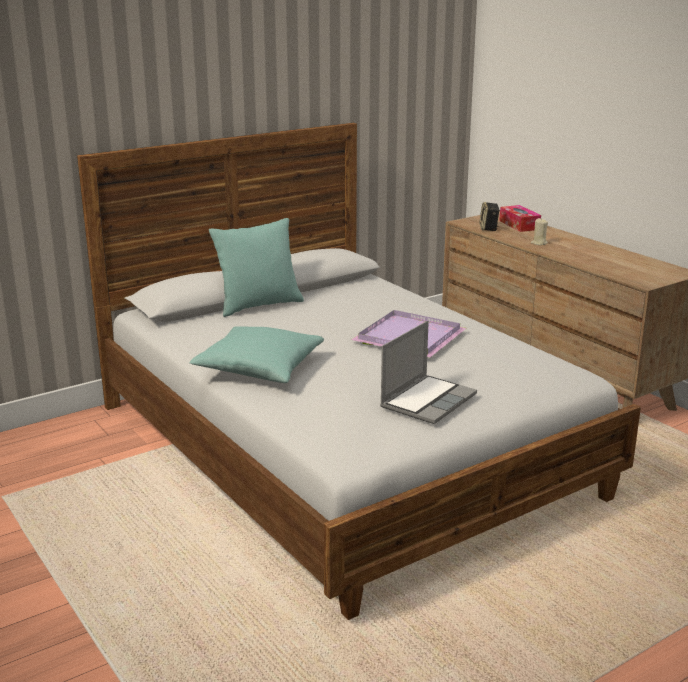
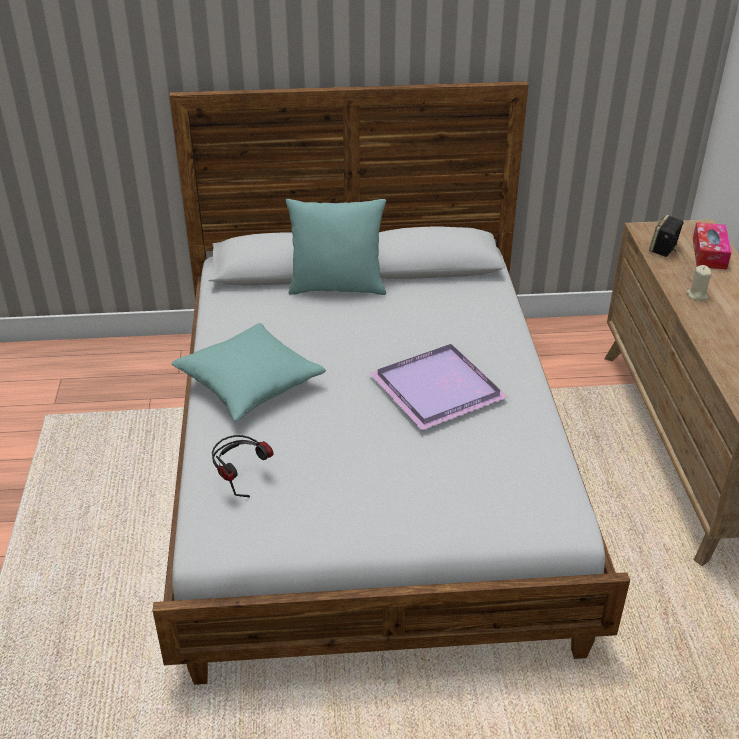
camera: 30 degrees right, 15 degrees up
laptop [380,321,477,424] -> none
none -> headphones [212,435,274,497]

